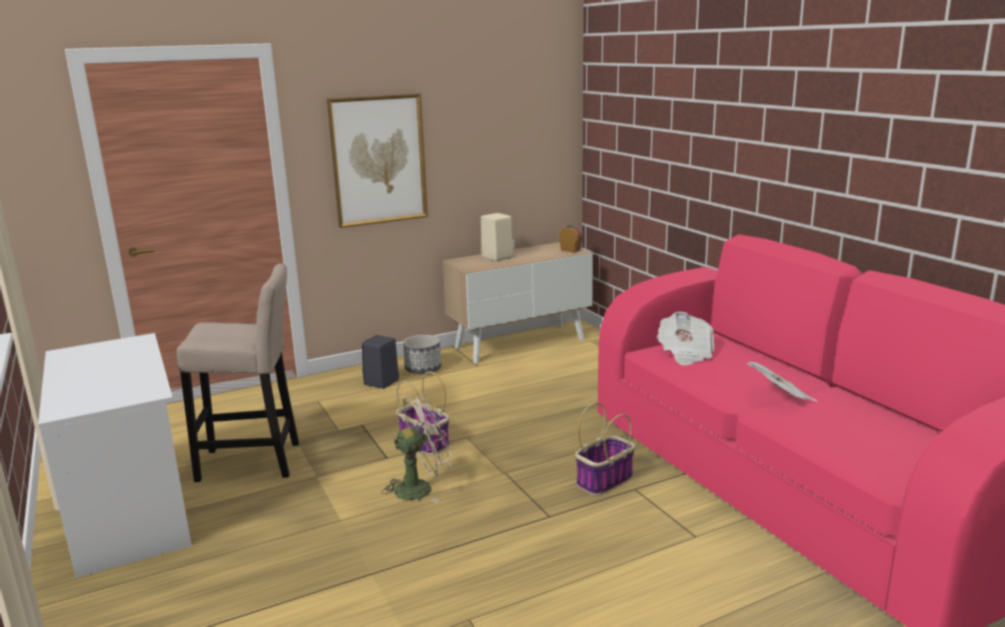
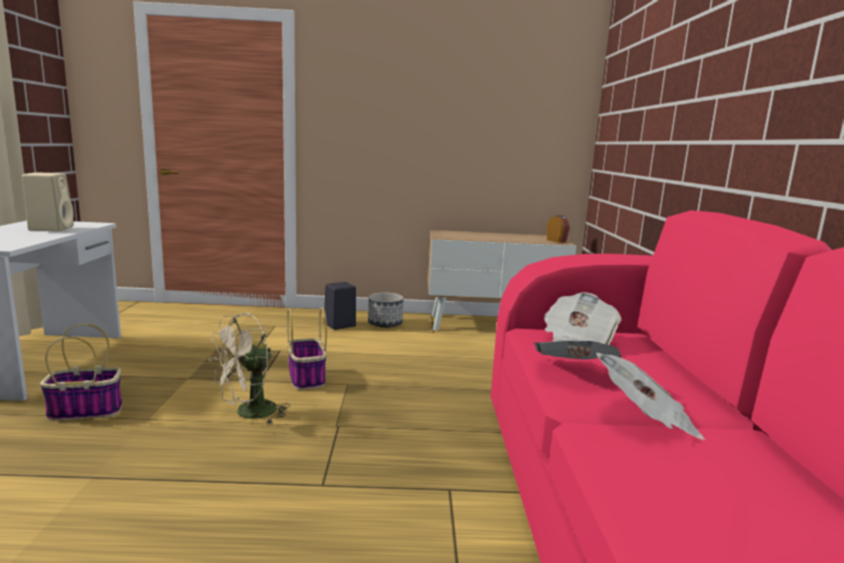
camera: 25 degrees right, 5 degrees down
beige stool [176,263,299,482] -> none
picture [327,93,428,228] -> none
beige fan [381,394,452,503] -> beige fan turned 135 degrees clockwise [209,313,290,424]
beige speaker [481,213,515,261] -> beige speaker moved to [22,172,74,231]
basket [575,402,635,496] -> basket moved to [40,324,122,421]
none -> newspaper [534,341,622,360]

